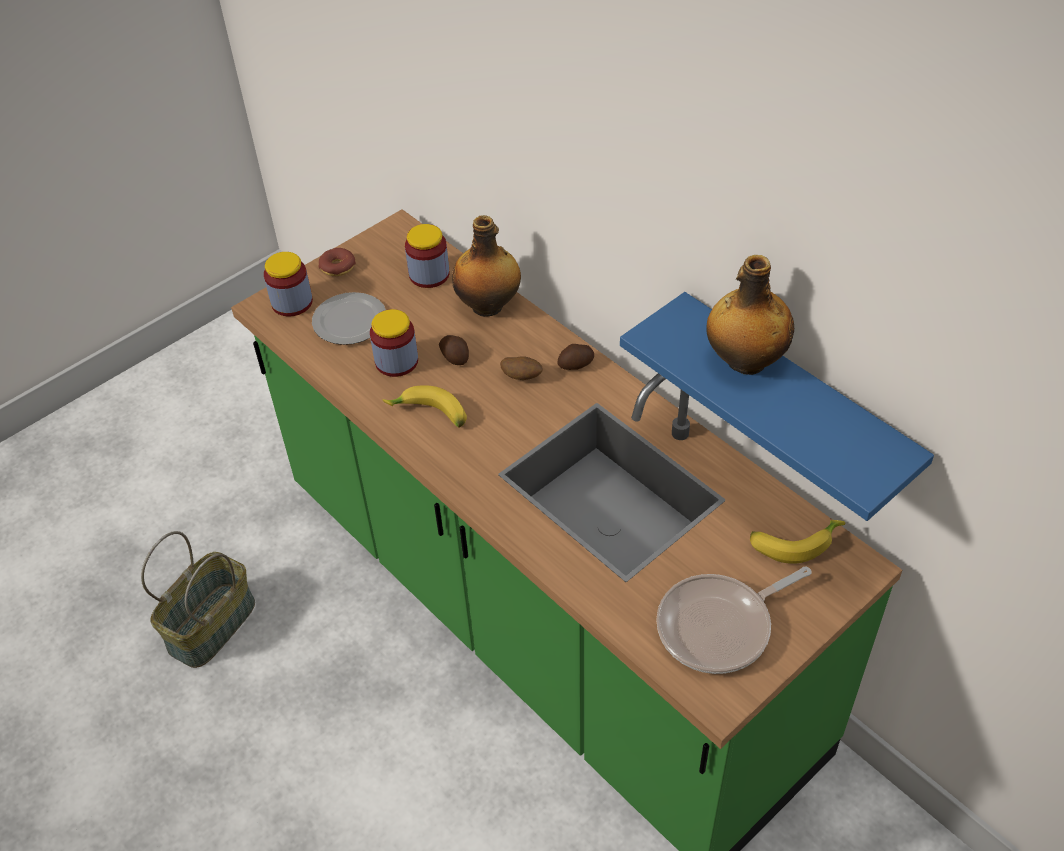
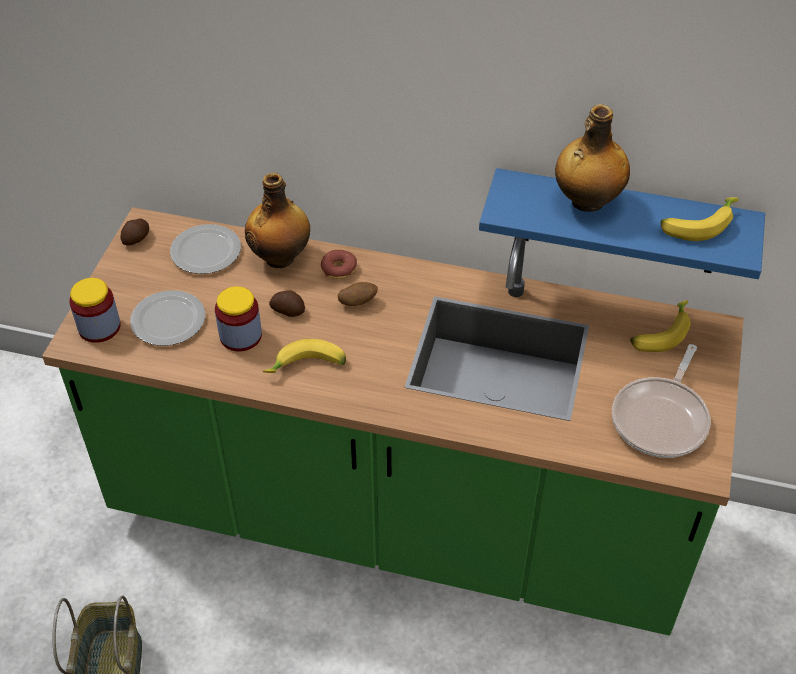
camera: 35 degrees left, 0 degrees up
donut [319,248,356,276] -> donut moved to [321,250,357,279]
jar [405,224,449,288] -> plate [170,224,241,274]
potato [557,344,594,370] -> potato moved to [121,218,149,246]
none -> banana [661,197,739,241]

